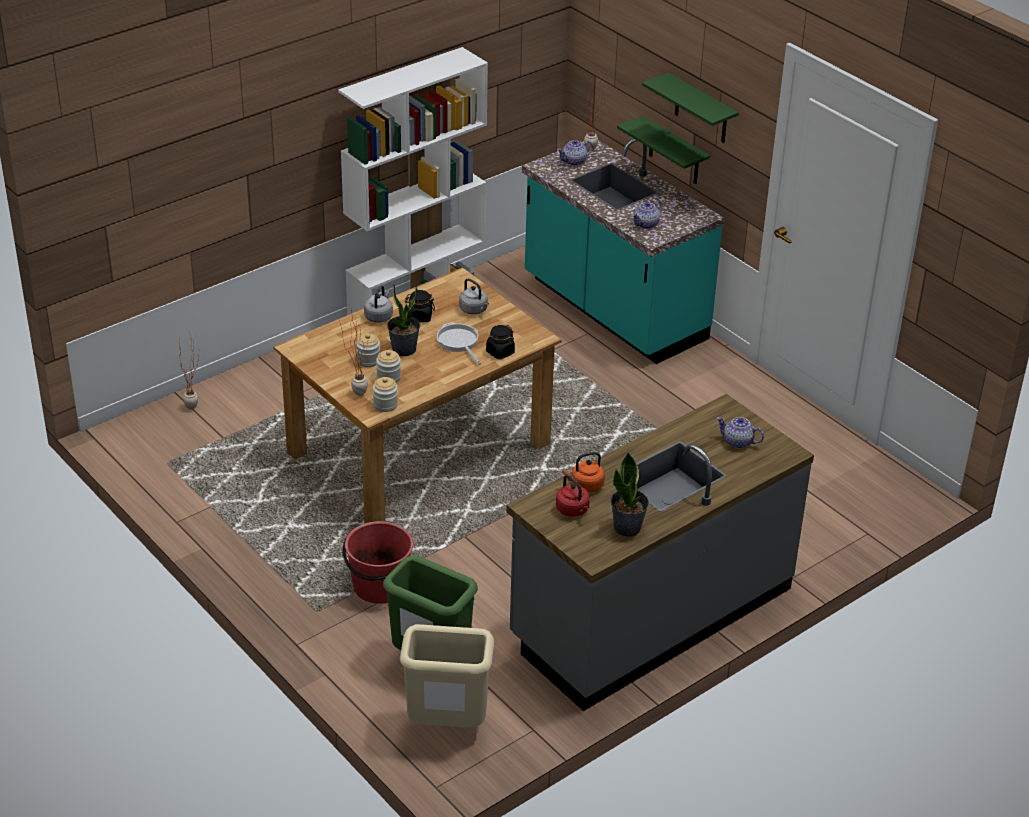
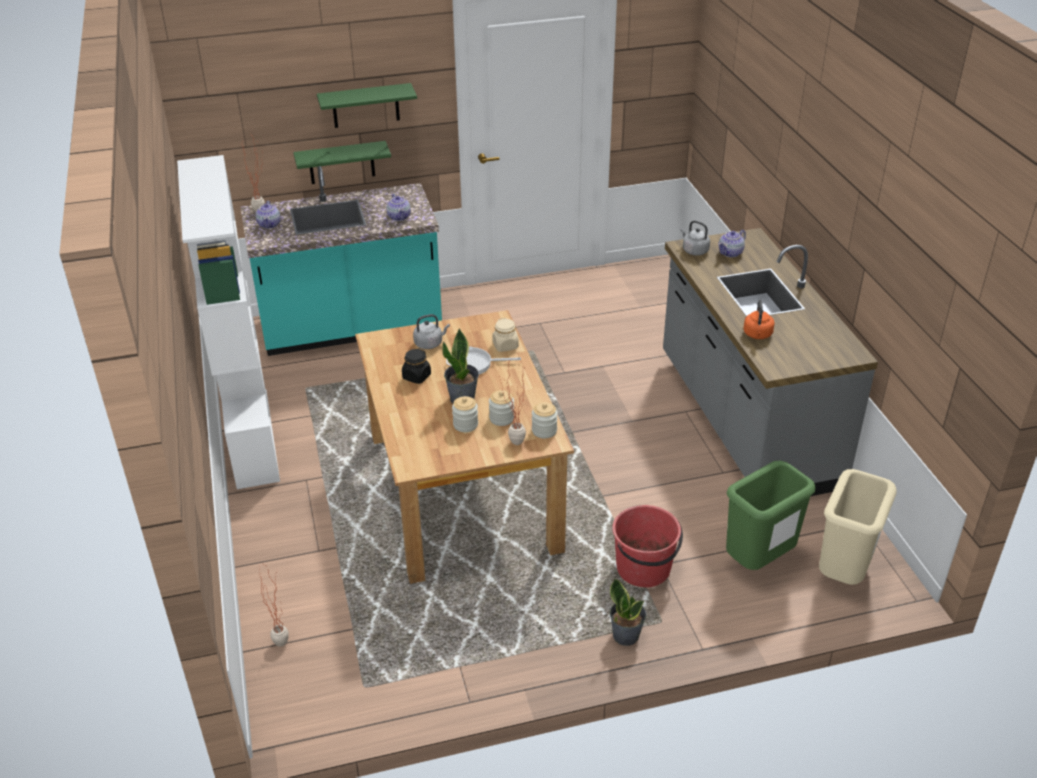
camera: 65 degrees left, 0 degrees up
grey kettle [364,285,393,323] -> grey kettle moved to [680,220,710,256]
black jar [486,325,515,359] -> beige jar [492,318,519,352]
red kettle [556,475,590,517] -> none
potted plant [610,452,649,537] -> potted plant moved to [610,578,646,646]

